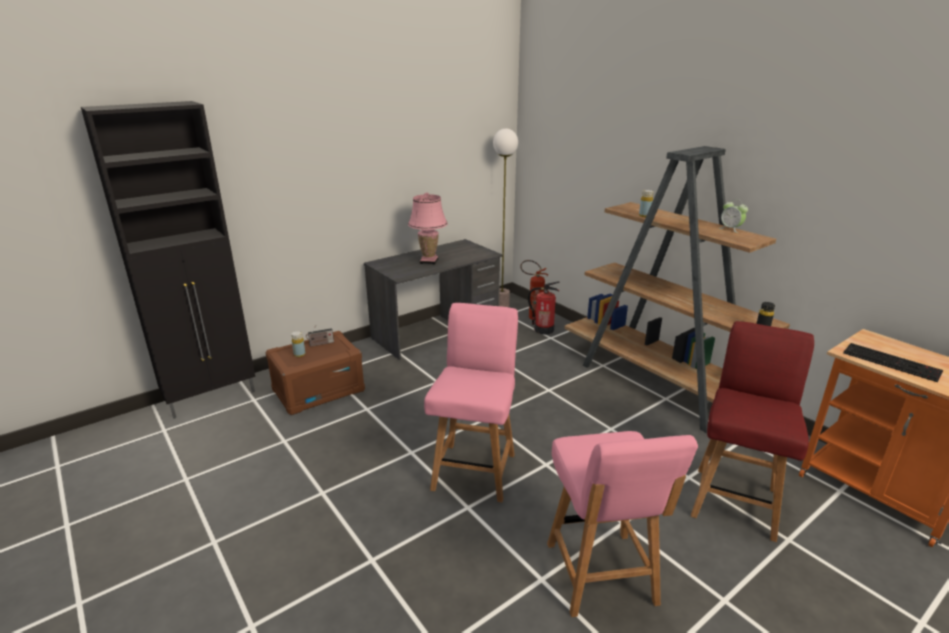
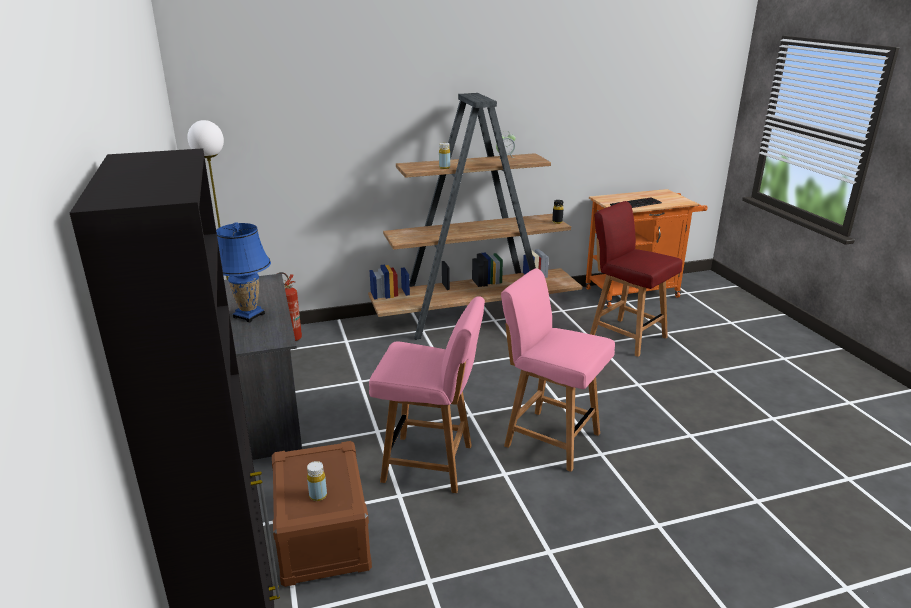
camera: 70 degrees left, 0 degrees up
radio [306,326,334,347] -> none
pink table lamp [408,192,448,265] -> blue table lamp [216,222,271,323]
fire extinguisher [528,281,560,334] -> none
pink chair [547,431,698,617] -> pink chair moved to [369,296,485,493]

